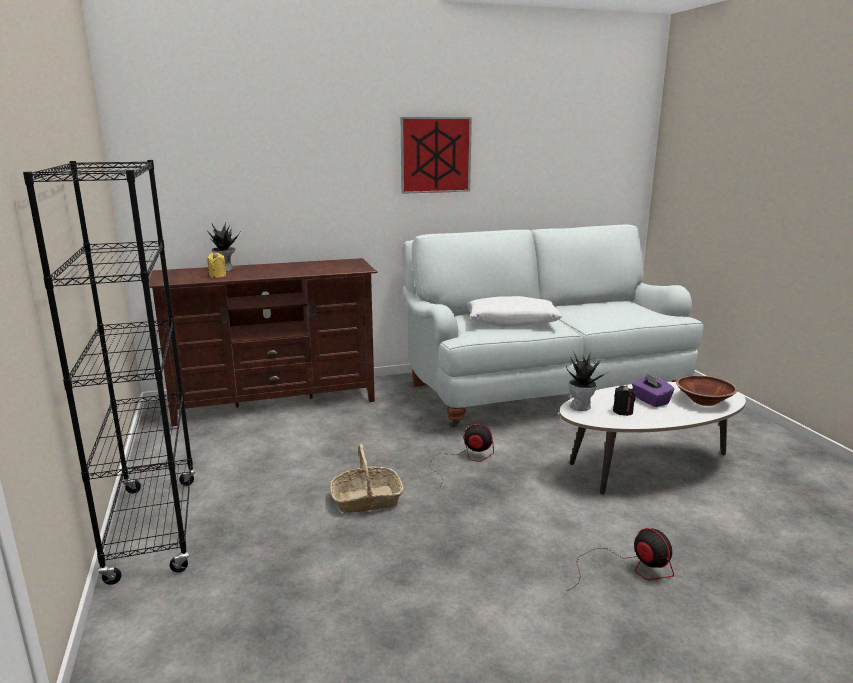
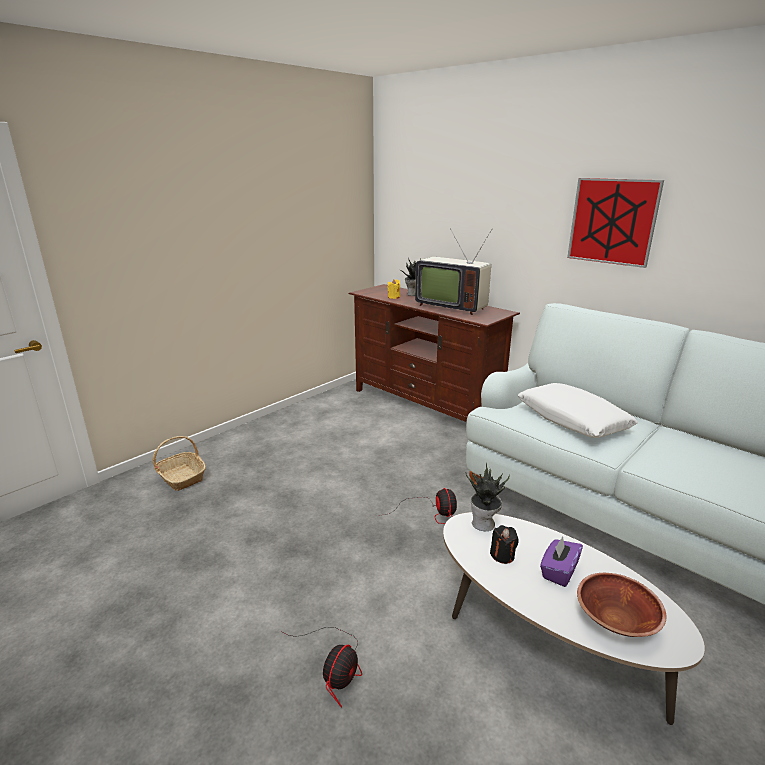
camera: 60 degrees right, 5 degrees up
black bookcase [23,160,196,585] -> none
basket [330,444,404,513] -> basket moved to [153,436,206,491]
none -> television [415,228,491,315]

